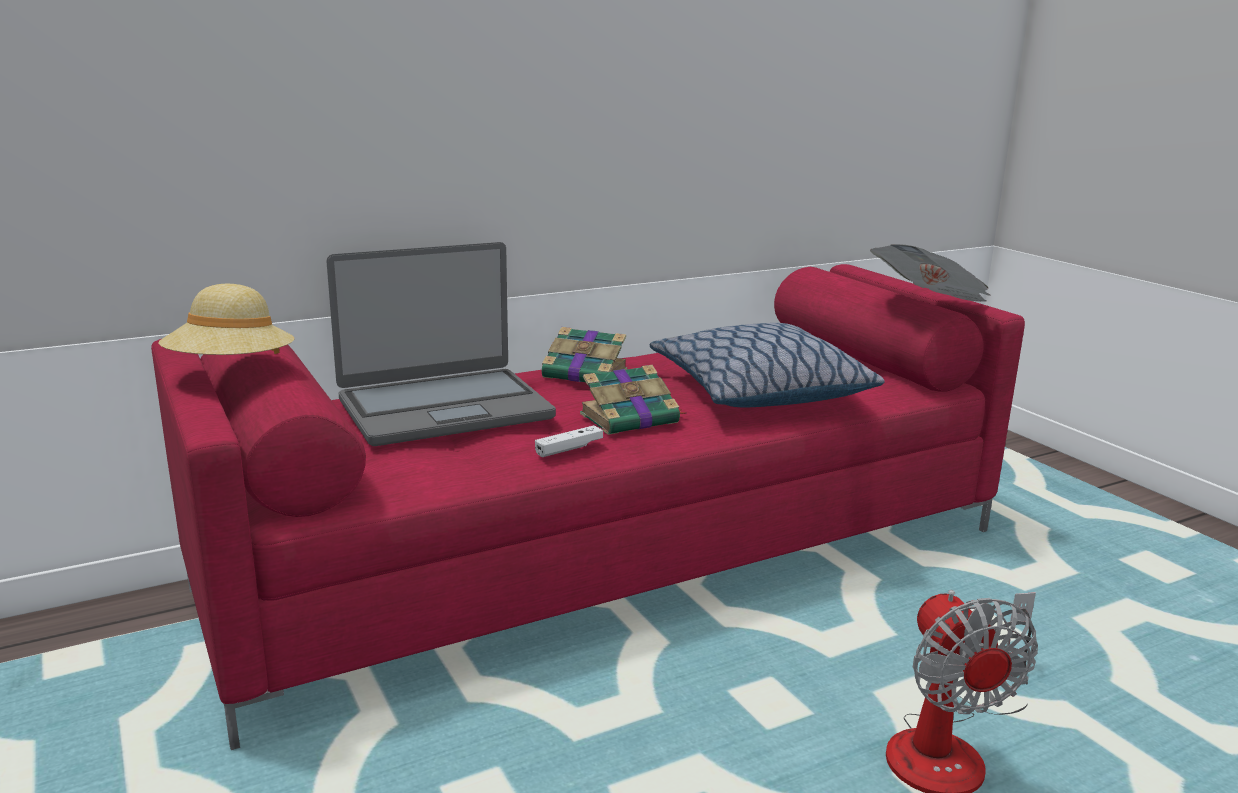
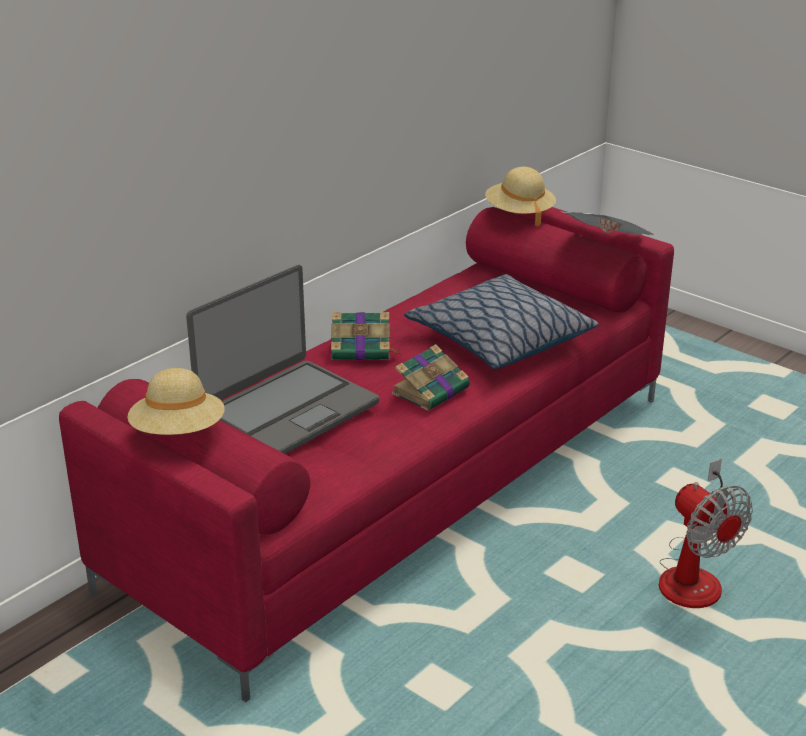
camera: 20 degrees left, 10 degrees up
white game controller [535,425,603,457] -> none
none -> beige hat [485,167,556,227]

